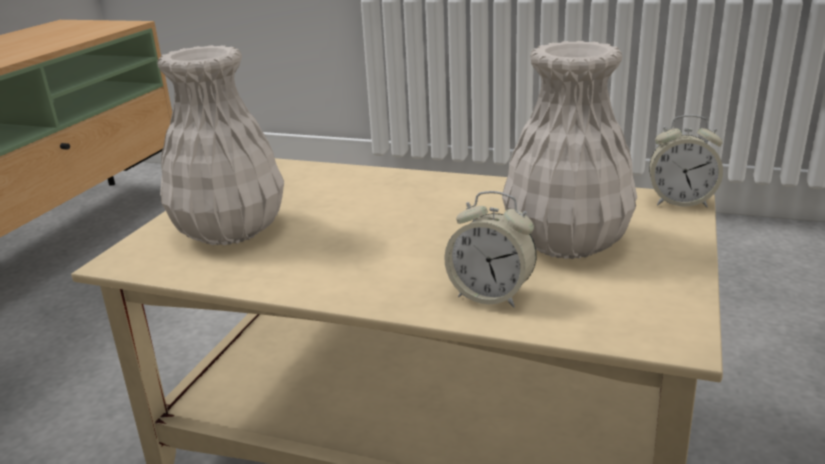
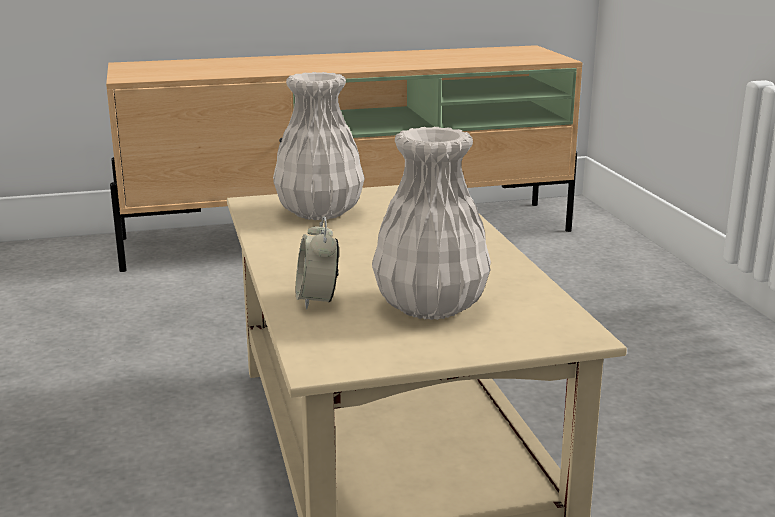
camera: 55 degrees right, 5 degrees down
alarm clock [649,115,723,207] -> none

